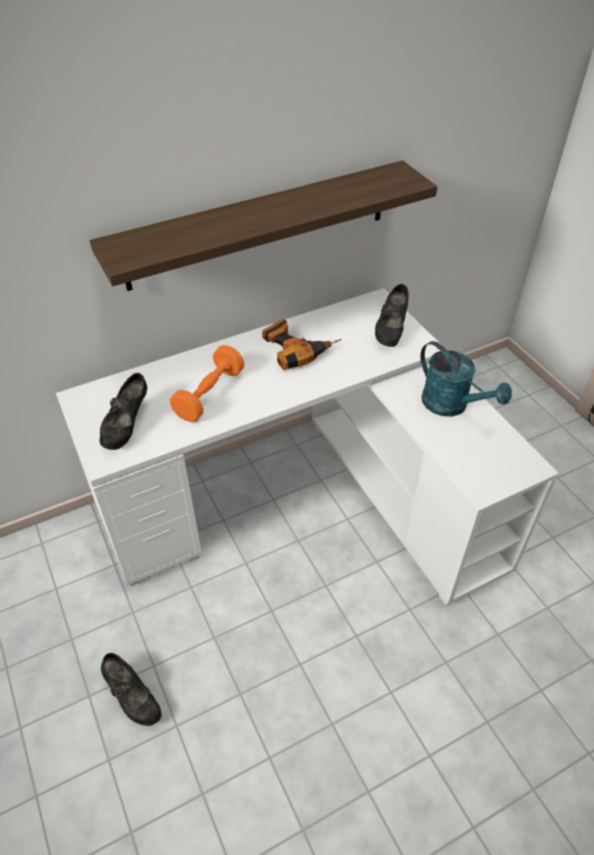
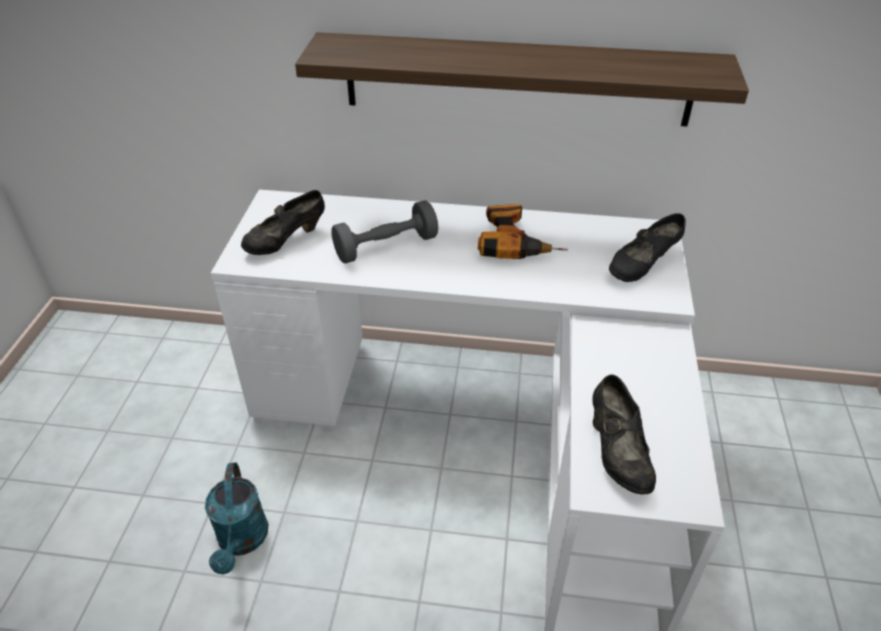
camera: 35 degrees right, 5 degrees down
black shoe [101,653,162,726] -> black shoe moved to [592,374,656,495]
orange dumbbell [170,345,244,422] -> grey dumbbell [331,200,438,263]
turquoise watering can [420,341,512,417] -> turquoise watering can moved to [205,463,268,574]

